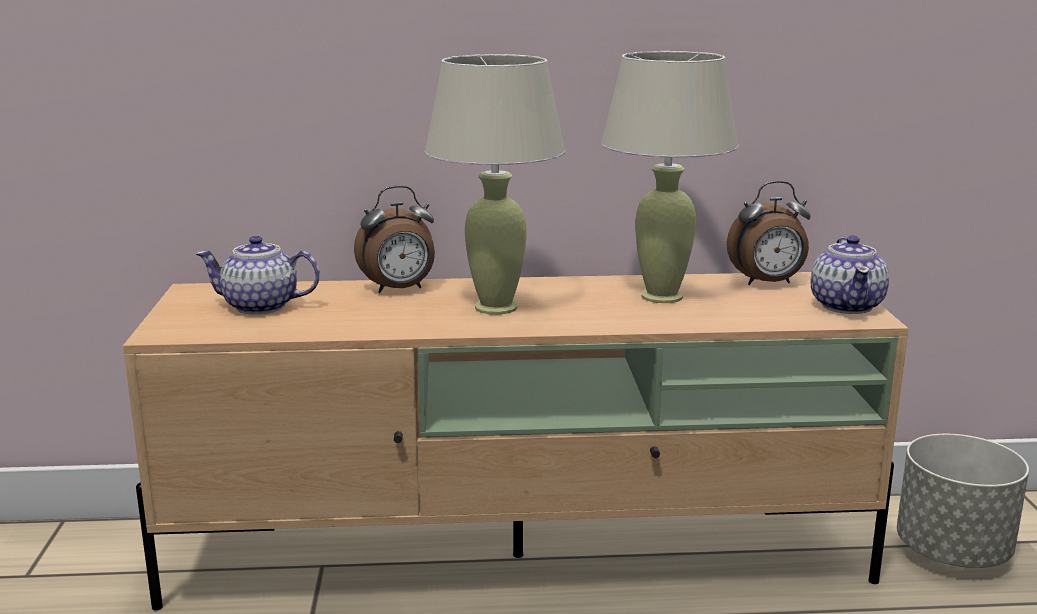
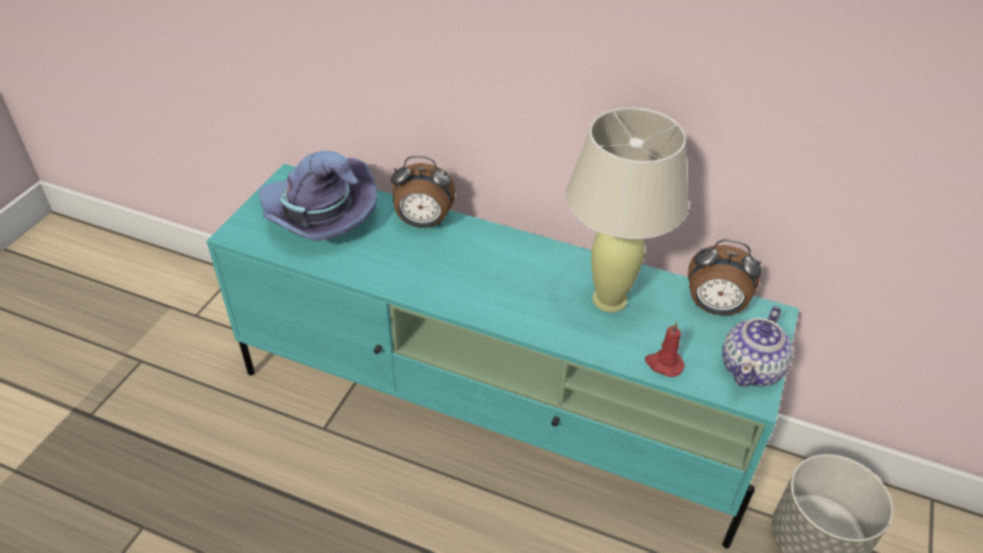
camera: 25 degrees right, 25 degrees up
beige tv stand [123,272,909,611] -> turquoise tv stand [206,164,799,548]
teapot [196,236,320,315] -> purple hat [258,151,377,241]
beige table lamp [425,54,565,314] -> none
none -> red candle [645,321,685,377]

